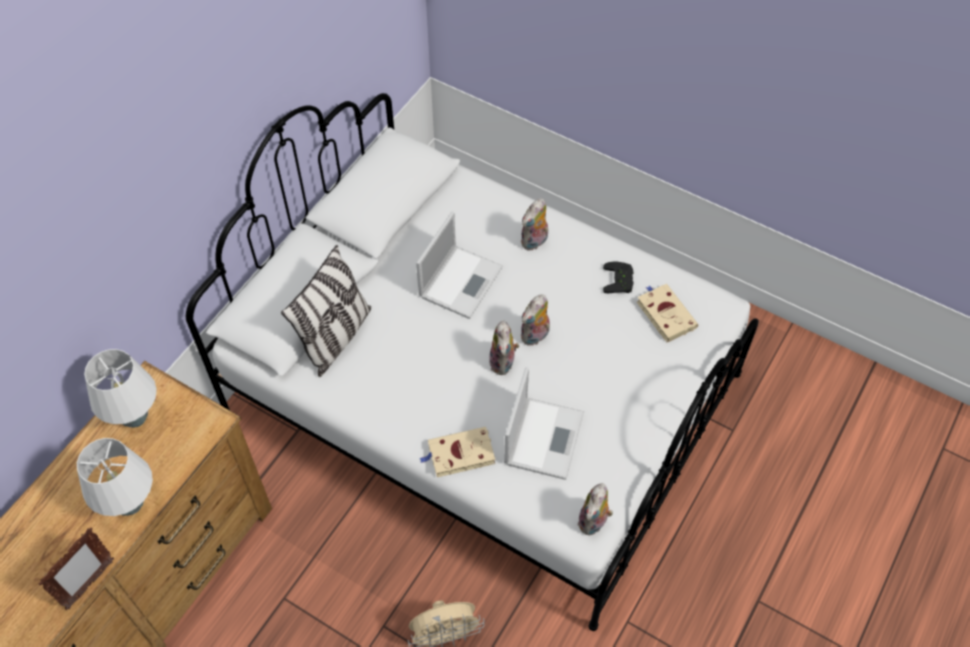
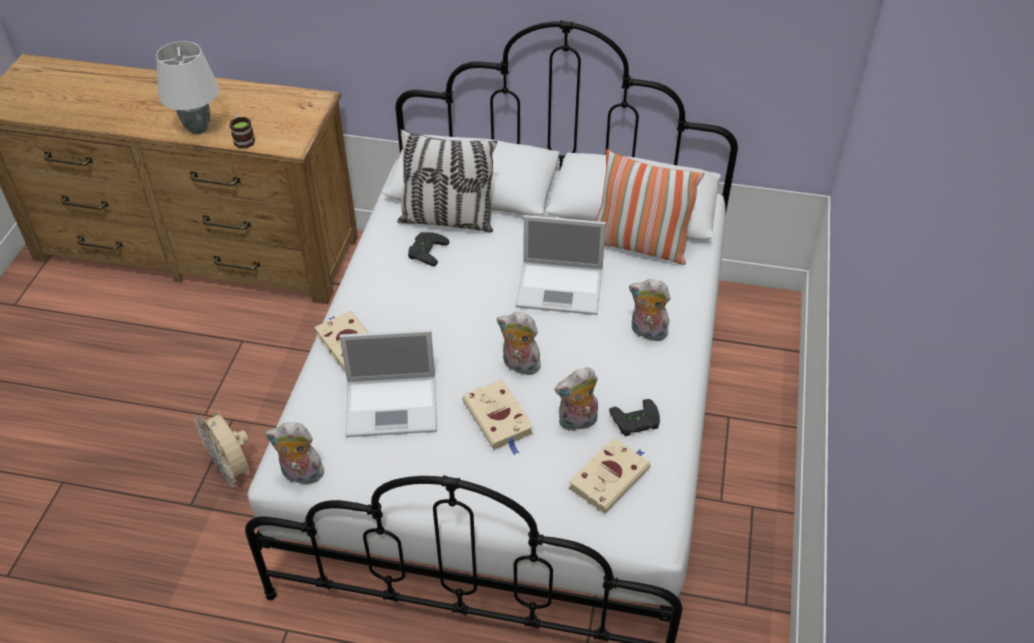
camera: 70 degrees right, 10 degrees down
picture frame [39,528,114,610] -> none
white table lamp [84,349,157,427] -> none
plush toy [489,320,520,375] -> plush toy moved to [554,367,598,432]
none -> mug [229,114,255,148]
none -> black game controller [408,232,449,266]
none -> beige book [462,380,534,455]
none -> pillow [596,149,704,265]

